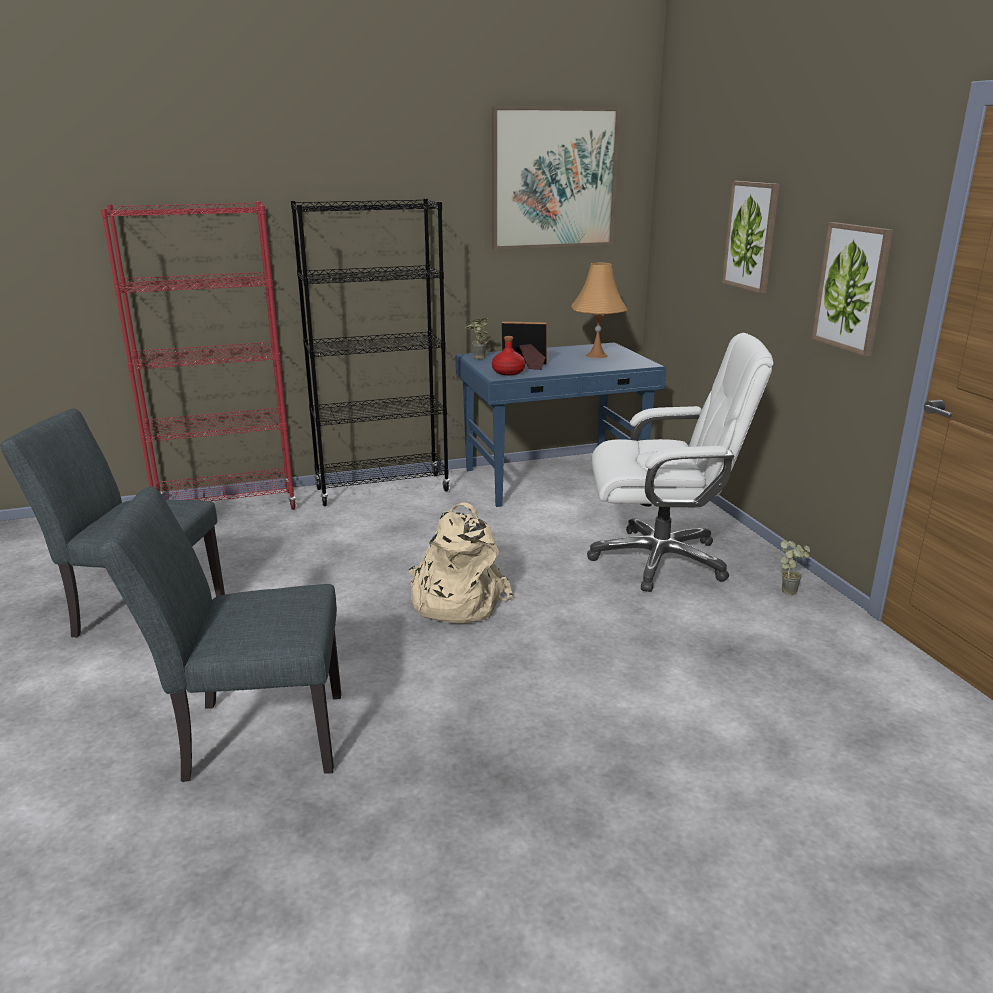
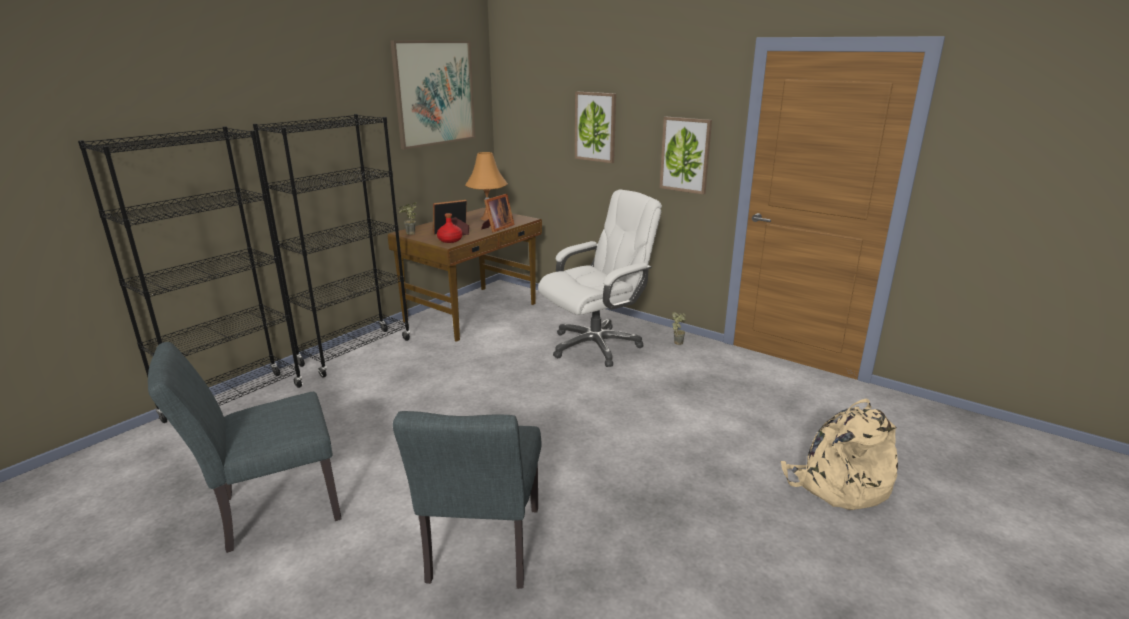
camera: 35 degrees left, 0 degrees up
grey chair [98,487,341,782] -> grey chair turned 45 degrees counterclockwise [393,411,542,589]
red bookcase [101,201,297,510] -> black bookcase [78,126,303,423]
beige backpack [409,503,513,624] -> beige backpack moved to [781,399,898,510]
blue desk [455,343,666,507] -> brown desk [388,208,542,342]
none -> picture frame [481,194,515,233]

